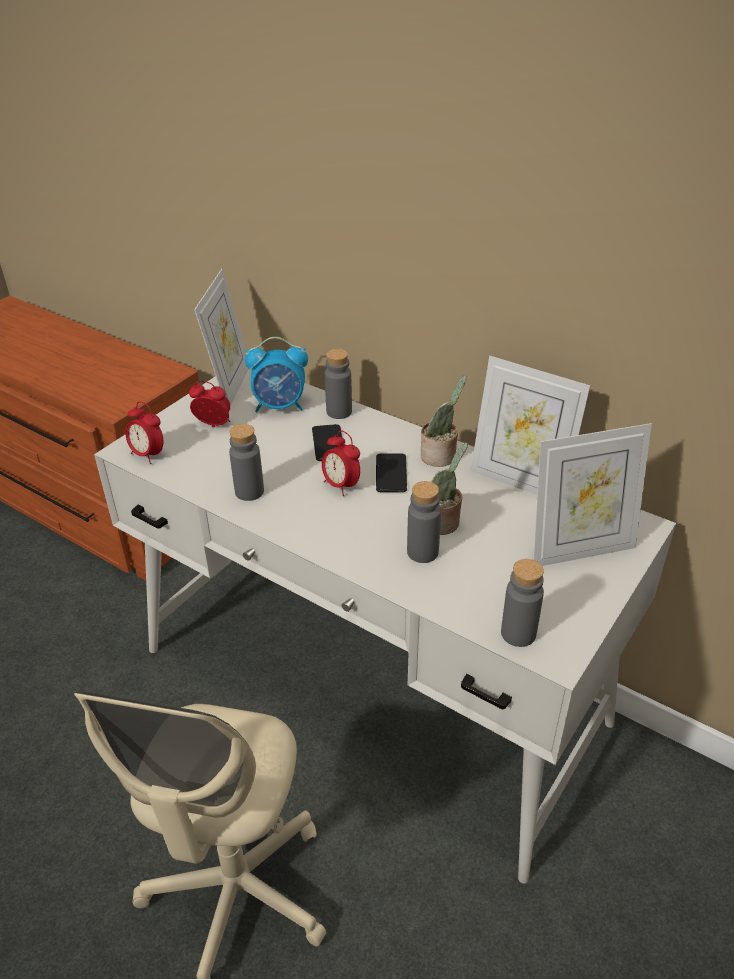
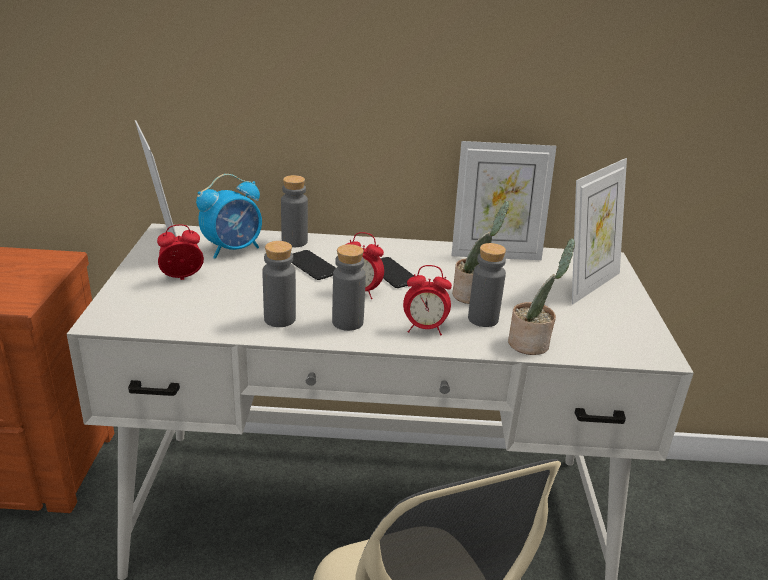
camera: 35 degrees left, 10 degrees down
alarm clock [125,401,163,464] -> alarm clock moved to [403,265,452,335]
potted plant [421,375,466,467] -> potted plant moved to [508,238,575,355]
grey bottle [501,559,544,647] -> grey bottle moved to [332,244,366,331]

